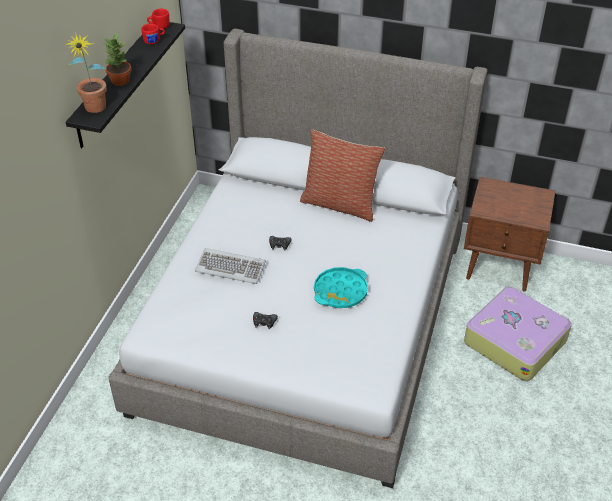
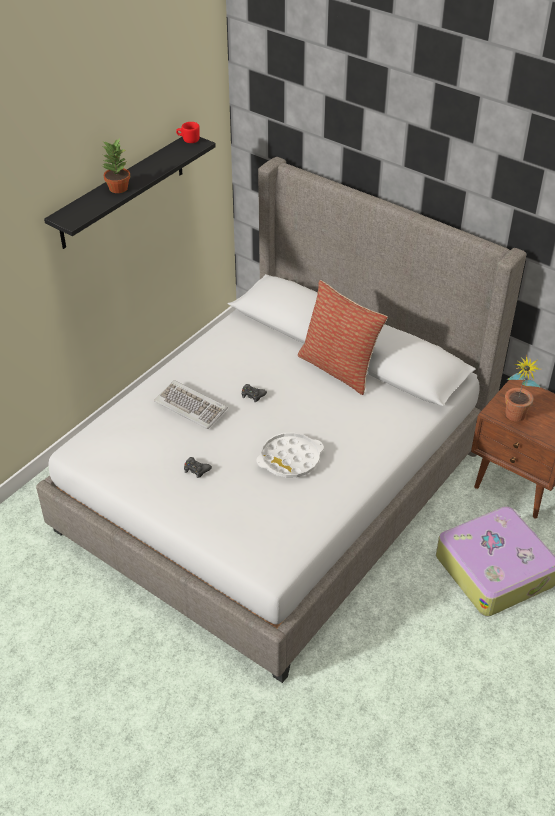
camera: 20 degrees right, 0 degrees up
potted plant [65,32,107,113] -> potted plant moved to [505,354,540,422]
red mug [141,24,165,44] -> none
turquoise tray [314,267,368,308] -> white tray [256,433,324,478]

